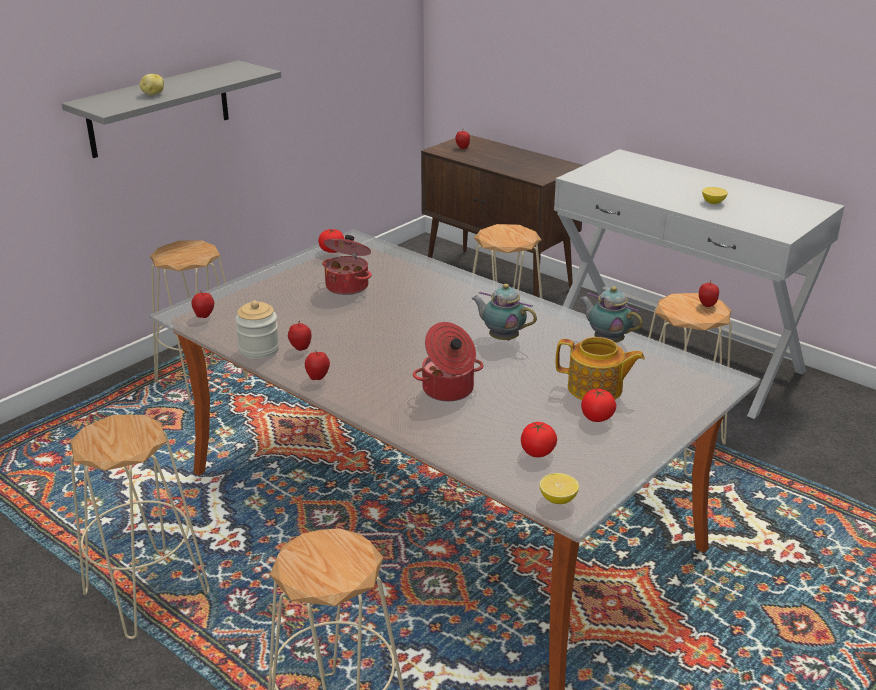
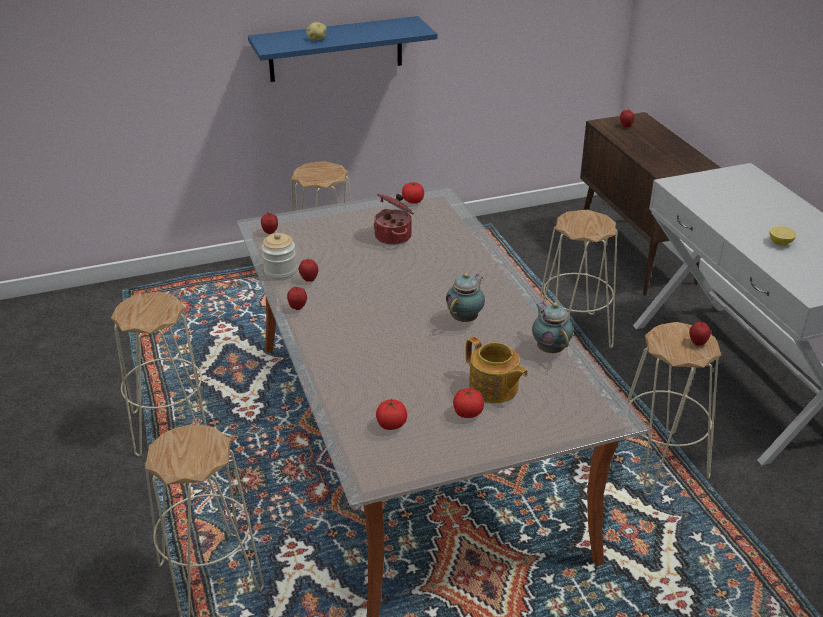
camera: 30 degrees right, 5 degrees up
grey shelf [62,60,281,158] -> blue shelf [248,16,437,82]
cooking pot [413,322,483,401] -> none
teapot [471,284,537,341] -> teapot turned 60 degrees clockwise [446,273,485,322]
lemon [540,473,579,504] -> none

